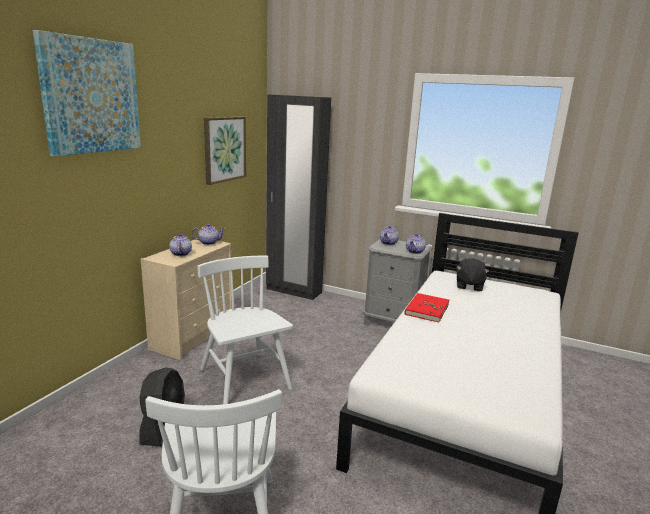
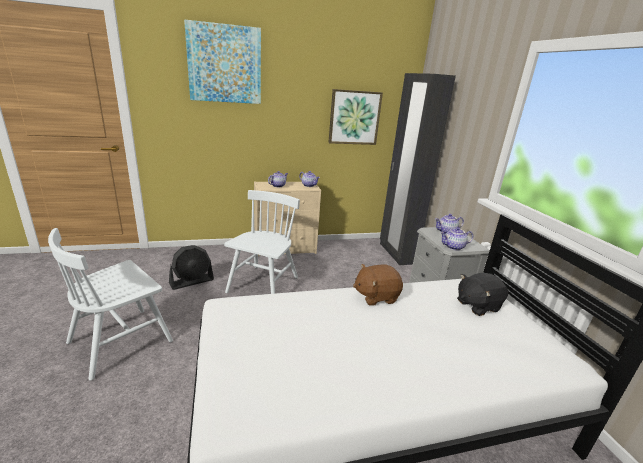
camera: 50 degrees right, 5 degrees up
red book [405,293,449,323] -> brown plush toy [353,264,403,306]

